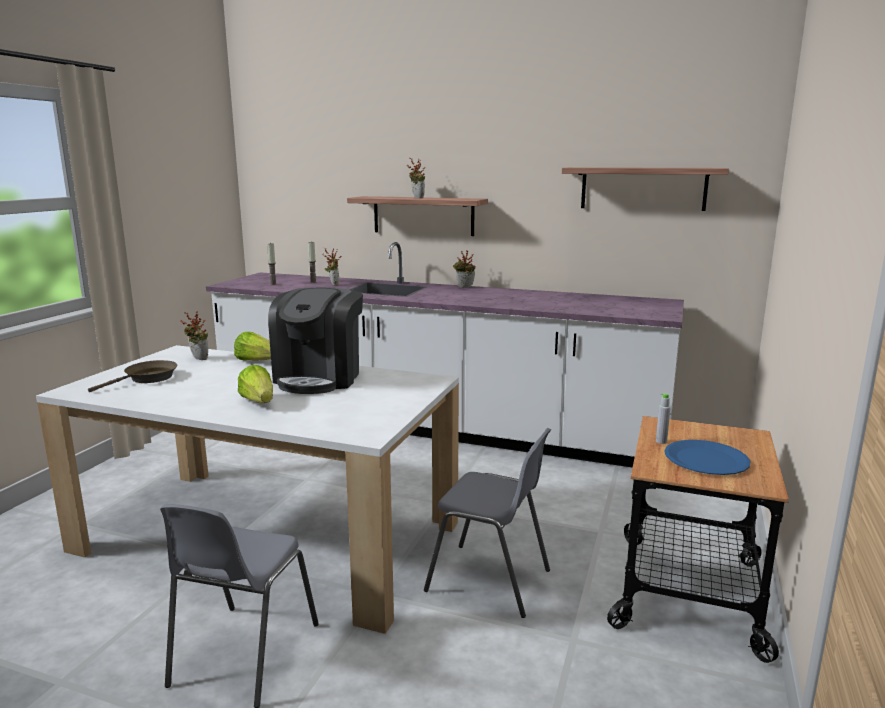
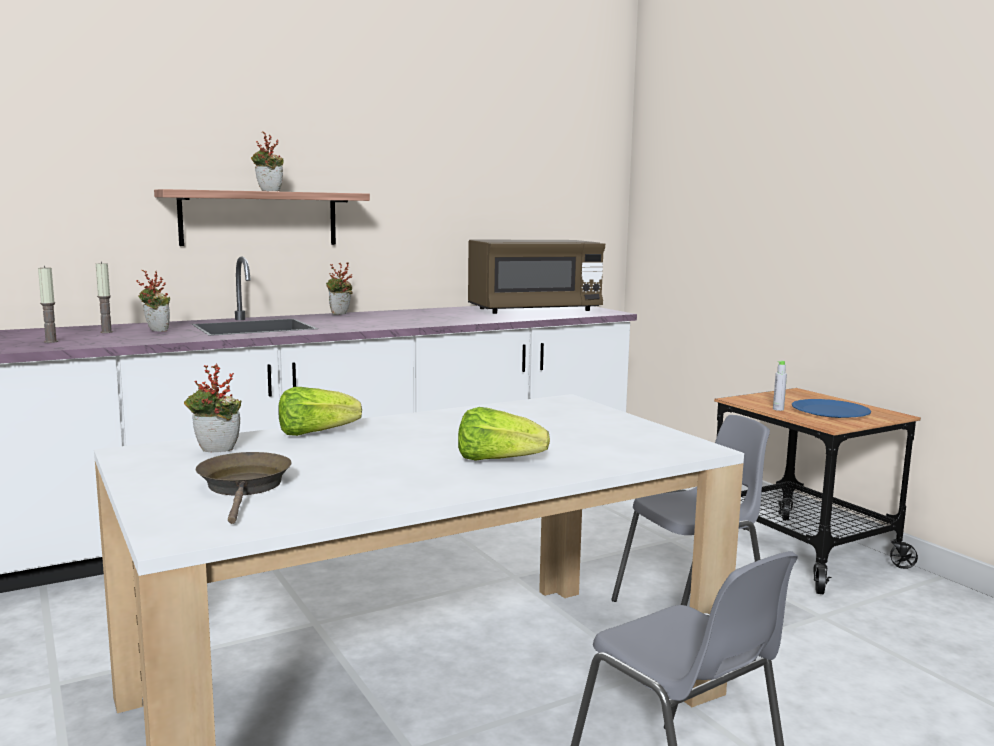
camera: 50 degrees left, 5 degrees down
coffee machine [268,287,363,394] -> none
shelf [562,167,729,211] -> none
none -> brown microwave [468,240,605,314]

